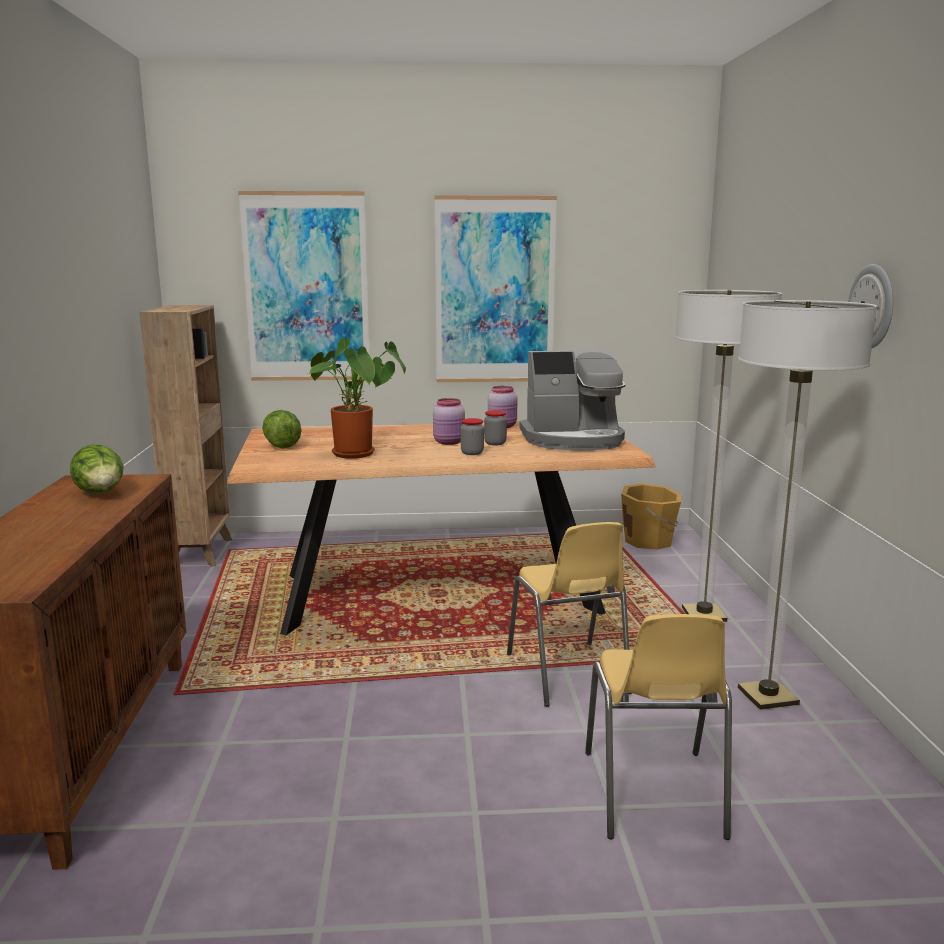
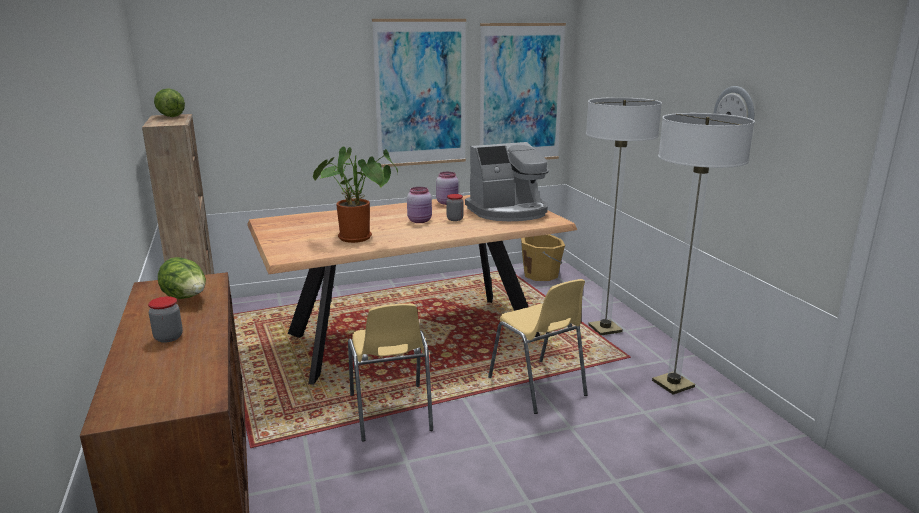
camera: 15 degrees left, 5 degrees up
picture [238,191,369,381] -> picture moved to [480,23,566,160]
lettuce [262,410,302,448] -> lettuce moved to [154,88,185,117]
jar [461,418,484,455] -> jar moved to [148,296,183,343]
yellow chair [585,614,732,840] -> yellow chair moved to [348,303,433,442]

